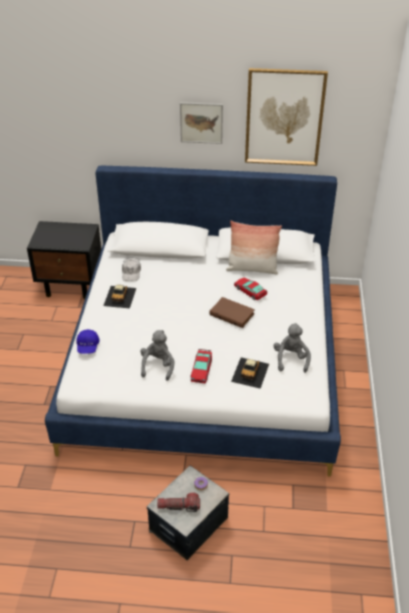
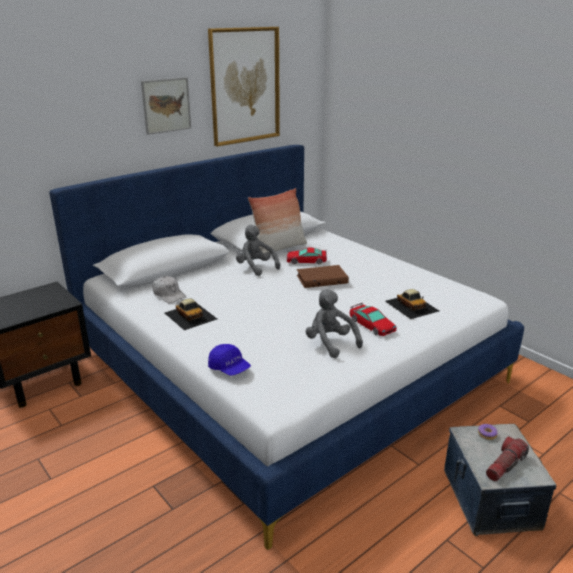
camera: 45 degrees left, 15 degrees down
grey plush toy [274,323,311,373] -> grey plush toy moved to [236,225,280,276]

